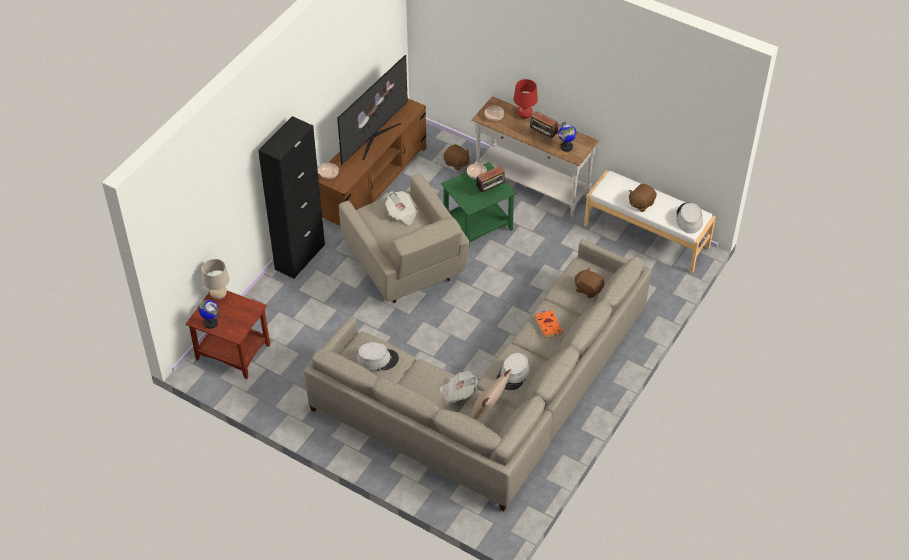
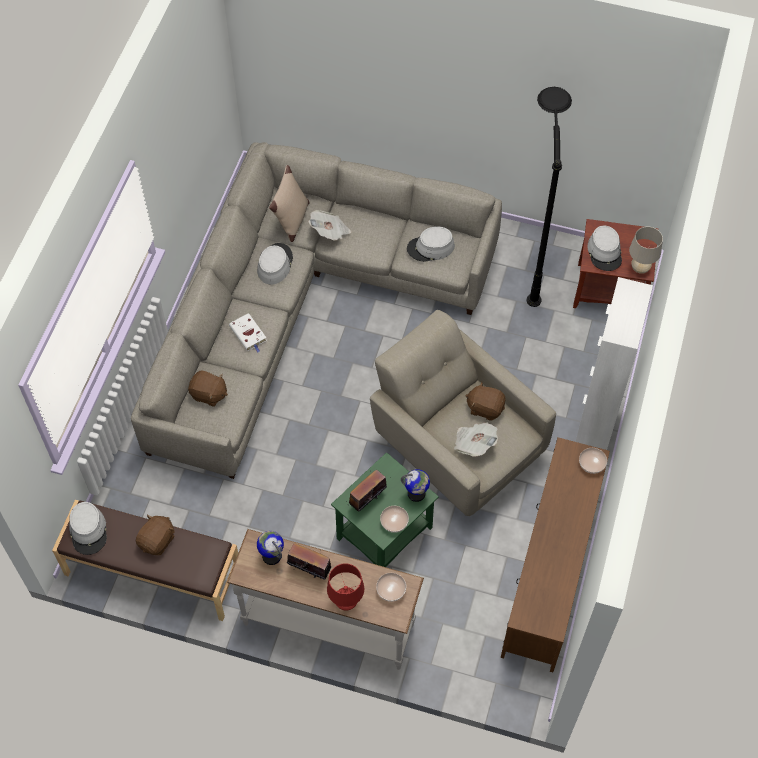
camera: 165 degrees right, 10 degrees up
globe [199,300,220,329] -> globe moved to [401,469,430,502]
black cabinet [258,116,325,279] -> white cabinet [576,277,653,450]
television [337,55,408,165] -> none
brown plush toy [443,144,470,171] -> brown plush toy moved to [465,381,506,421]
orange book [535,310,563,339] -> white book [229,313,267,352]
white bench [584,170,716,273] -> brown bench [52,500,238,621]
none -> black floor lamp [526,87,572,307]
none -> grey hat [588,226,622,271]

